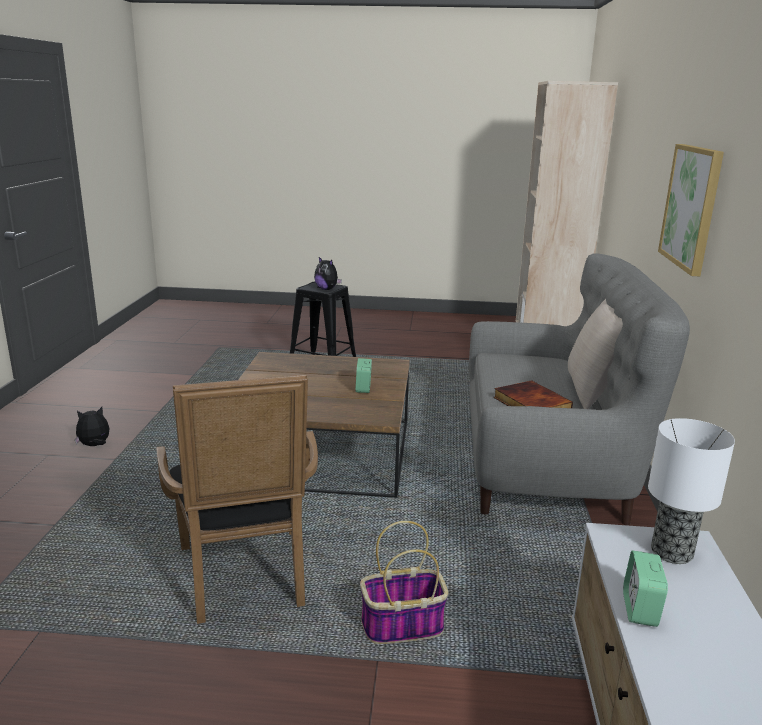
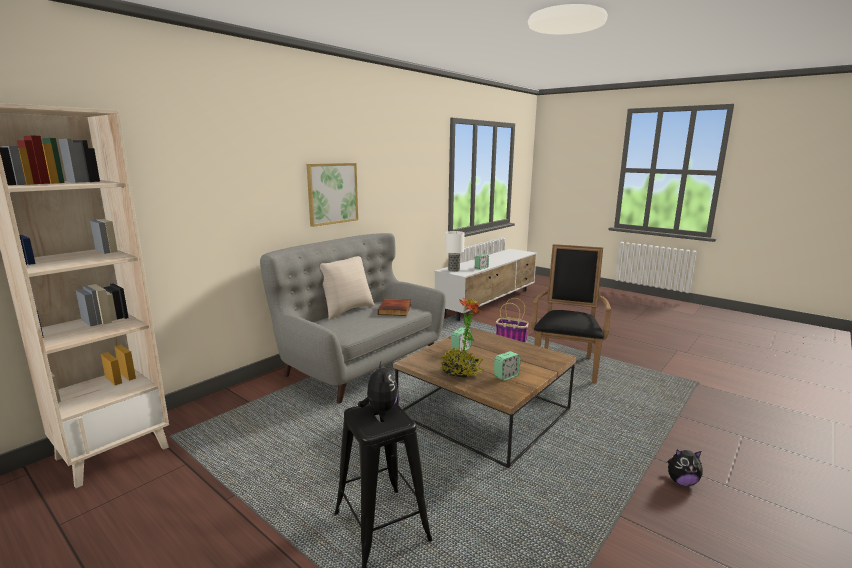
camera: 145 degrees left, 5 degrees down
none -> potted plant [440,297,484,378]
none -> alarm clock [494,351,520,381]

